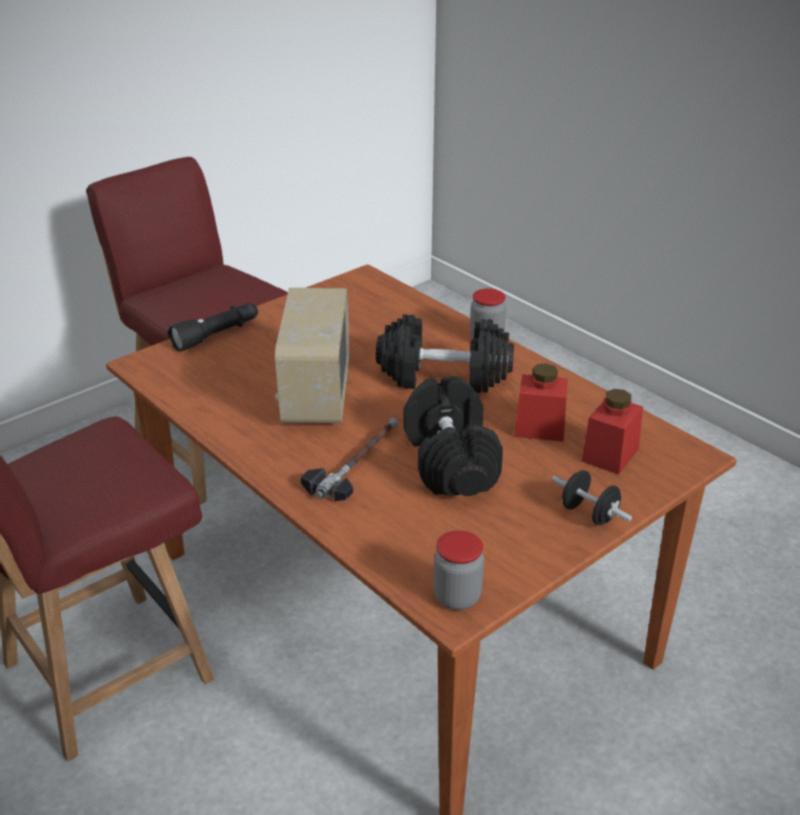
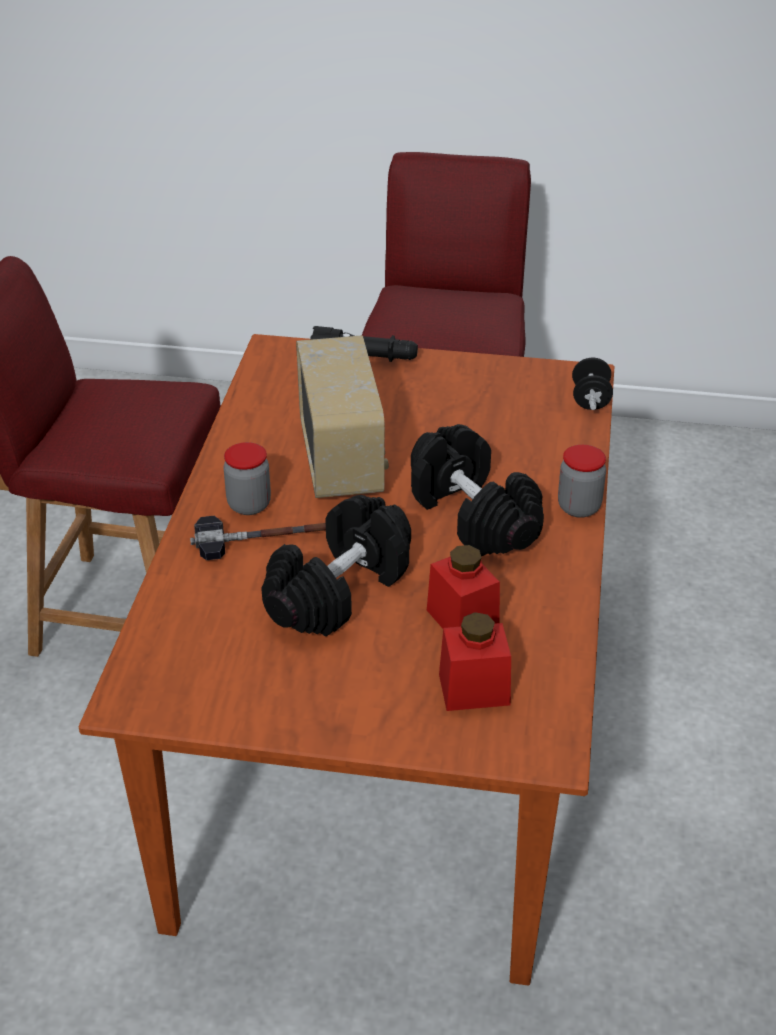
camera: 50 degrees right, 5 degrees up
radio [275,288,349,423] -> radio turned 120 degrees clockwise [296,335,389,498]
jar [434,530,484,610] -> jar moved to [223,442,271,515]
black dumbbell [552,470,632,526] -> black dumbbell moved to [572,358,613,410]

